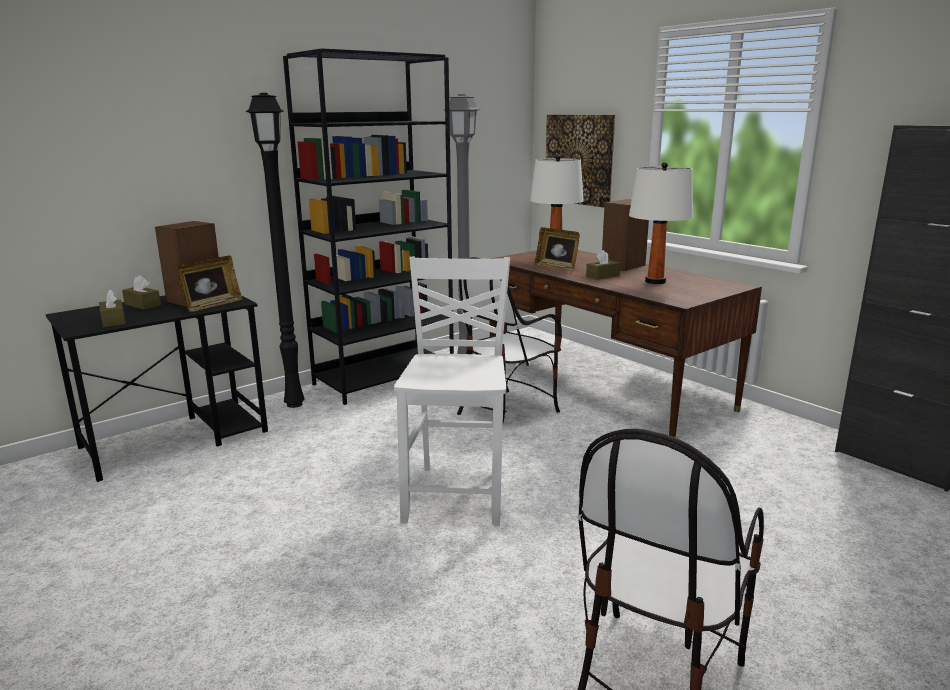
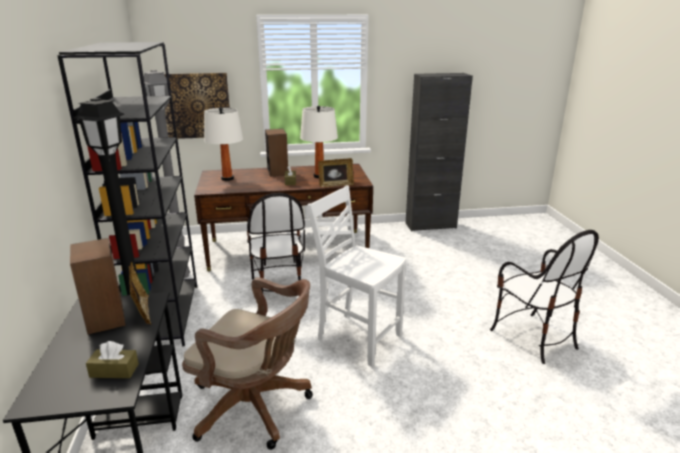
camera: 60 degrees left, 5 degrees up
brown tissue box [122,275,161,310] -> none
picture frame [535,227,580,272] -> picture frame moved to [318,158,354,187]
none -> brown office chair [182,277,313,450]

